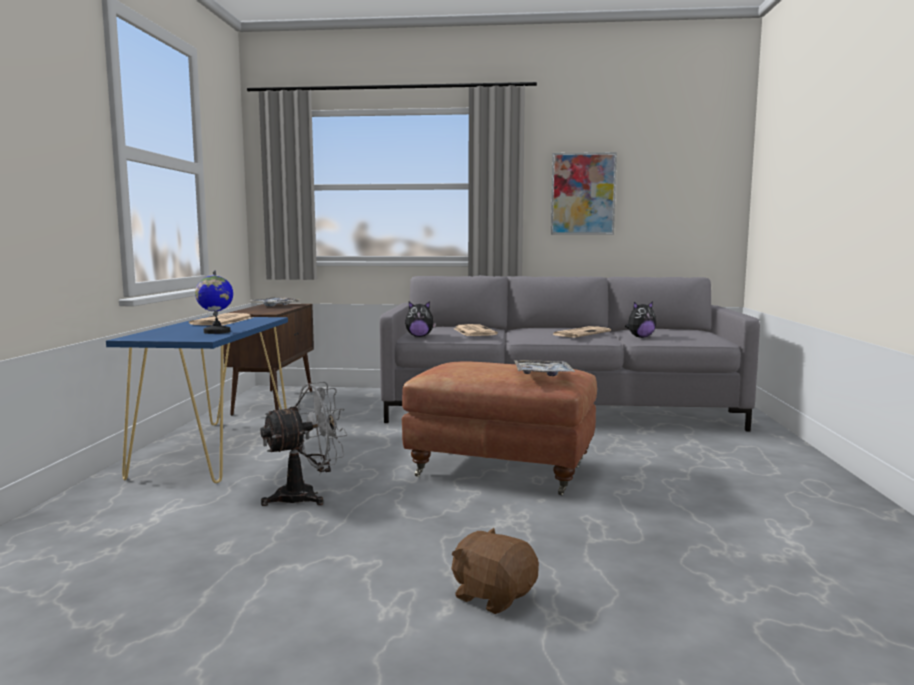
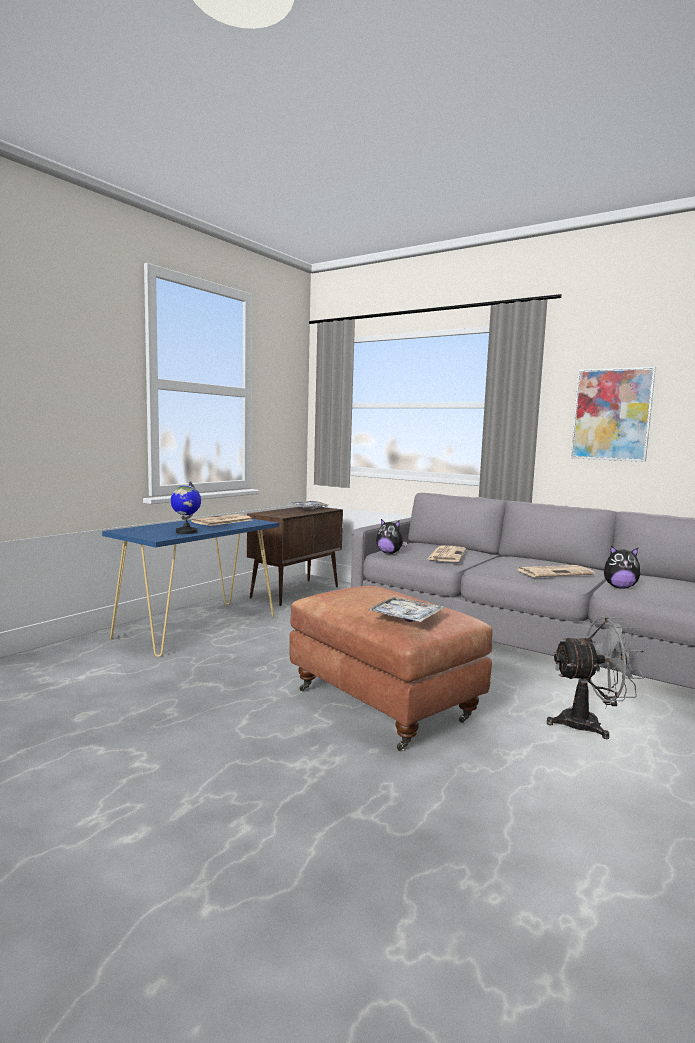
camera: 30 degrees right, 0 degrees up
grey fan [260,382,347,506] -> grey fan moved to [546,617,644,739]
brown plush toy [451,528,539,614] -> none

